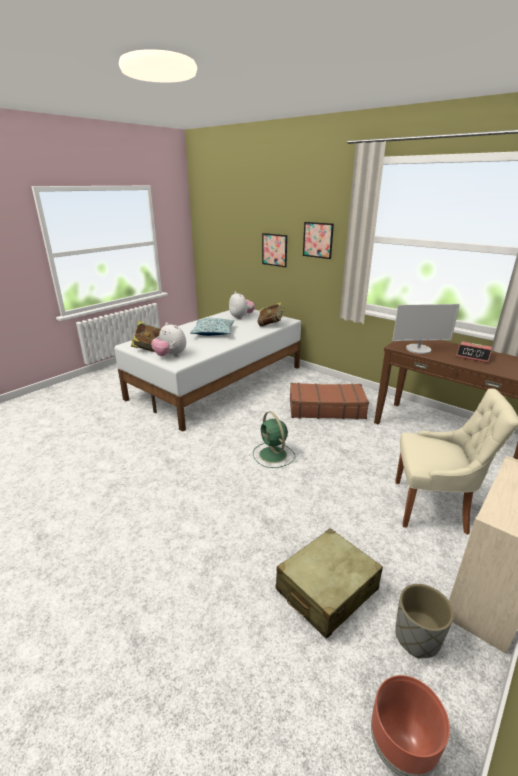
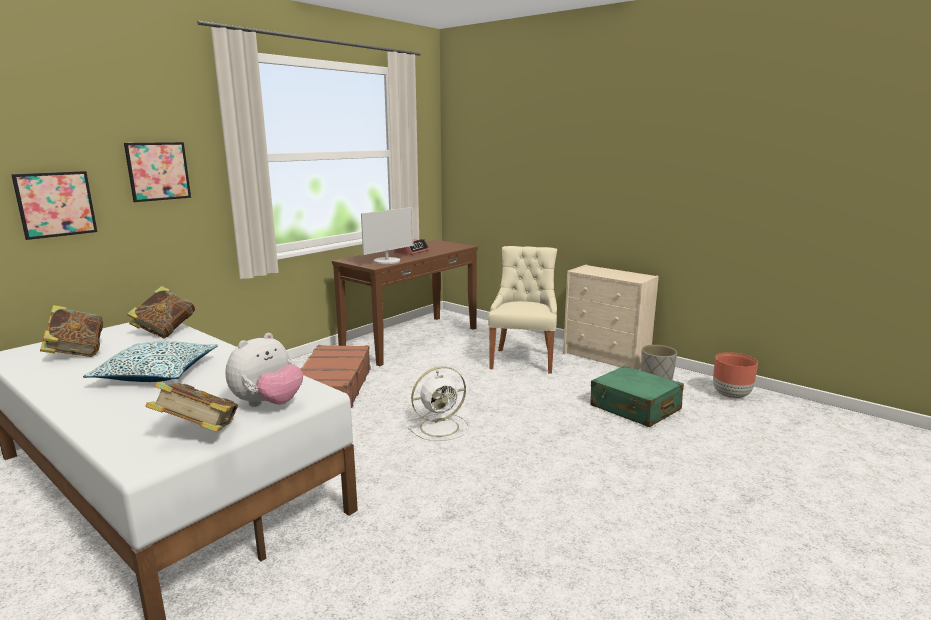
camera: 90 degrees left, 10 degrees down
plush toy [229,291,255,319] -> book [40,305,103,357]
green fan [253,411,295,468] -> white fan [408,366,469,441]
beige suitcase [276,528,383,639] -> green suitcase [591,366,684,427]
monitor [392,304,460,354] -> monitor turned 45 degrees clockwise [361,207,414,264]

